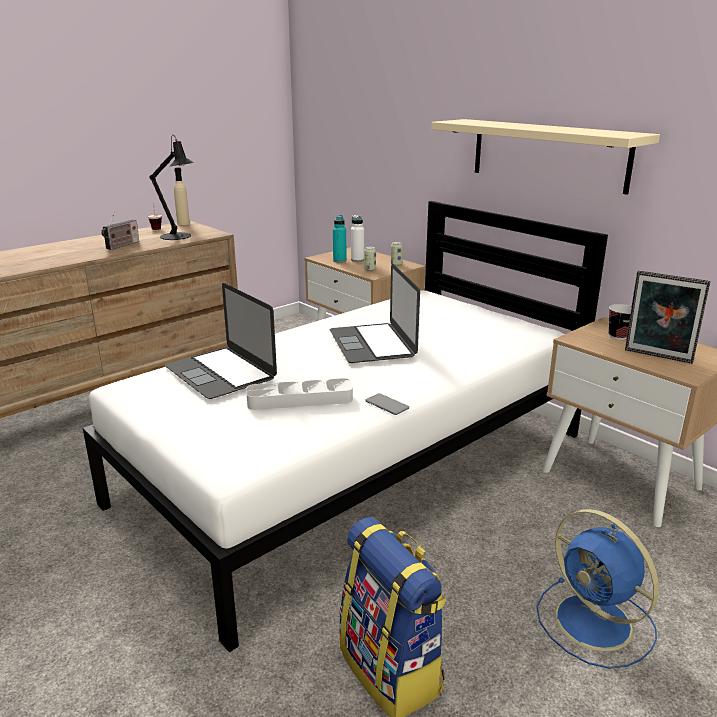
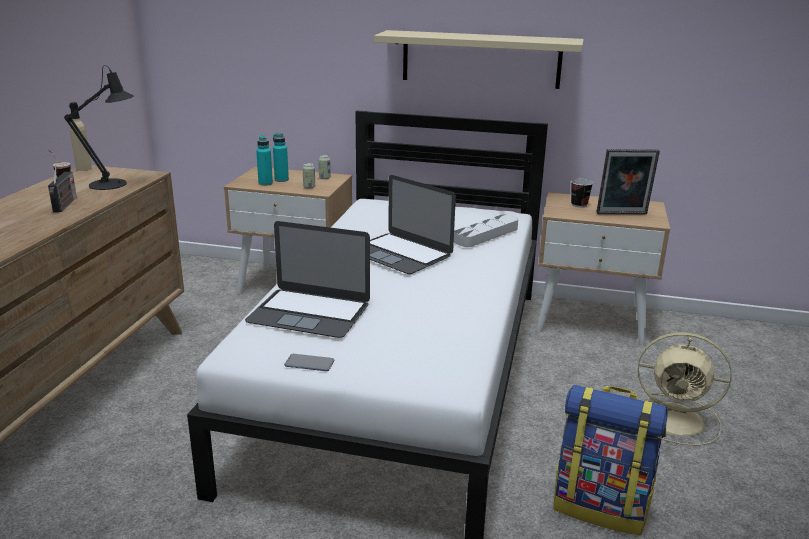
camera: 35 degrees left, 0 degrees up
grey tray [247,378,353,410] -> grey tray moved to [454,214,518,247]
white bottle [351,215,364,262] -> turquoise bottle [273,133,289,182]
phone [366,393,409,415] -> phone moved to [284,354,335,371]
blue fan [537,509,659,669] -> beige fan [638,332,732,446]

